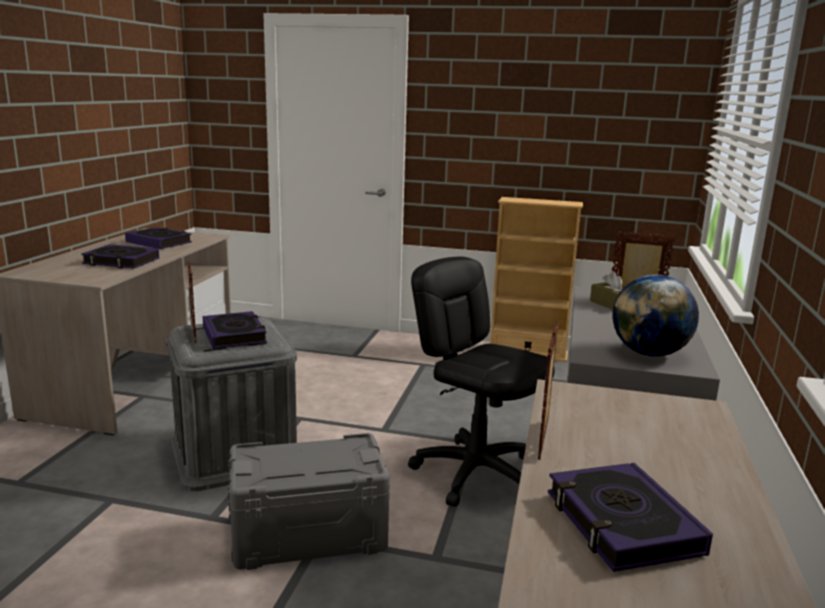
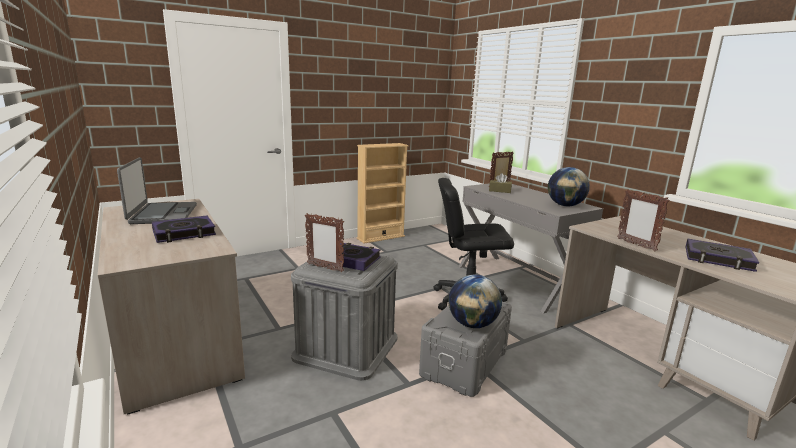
camera: 45 degrees left, 0 degrees up
book [125,227,192,249] -> laptop [117,157,197,224]
none -> globe [448,275,502,328]

